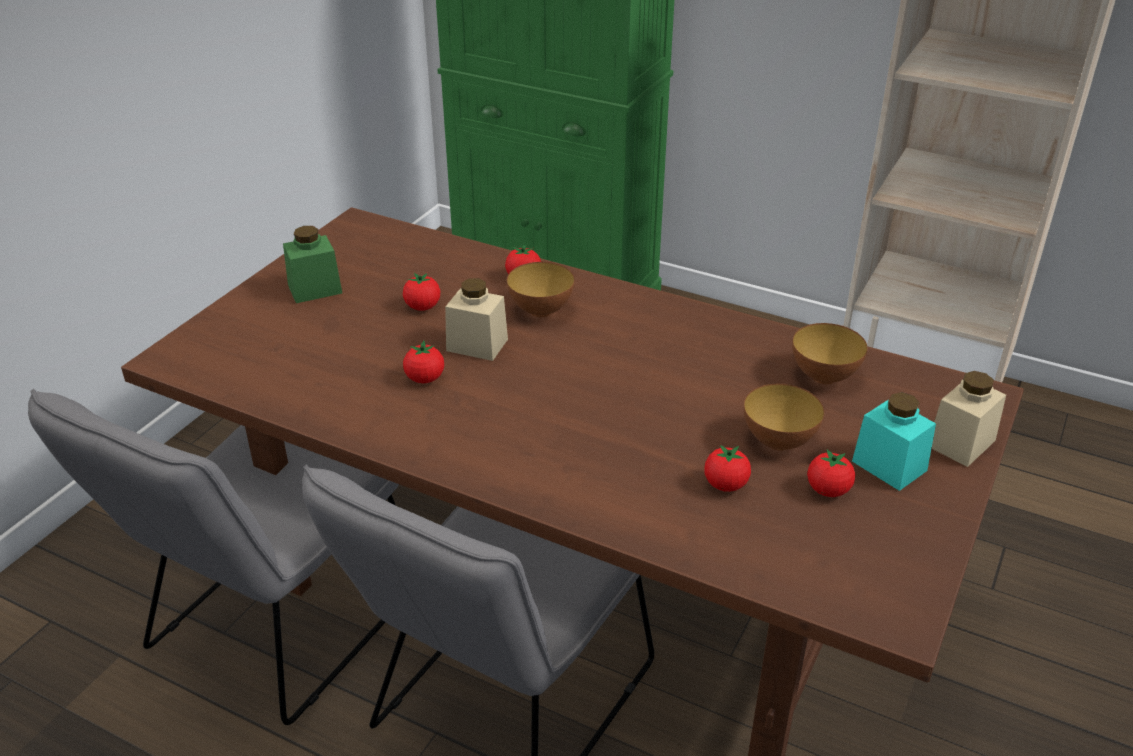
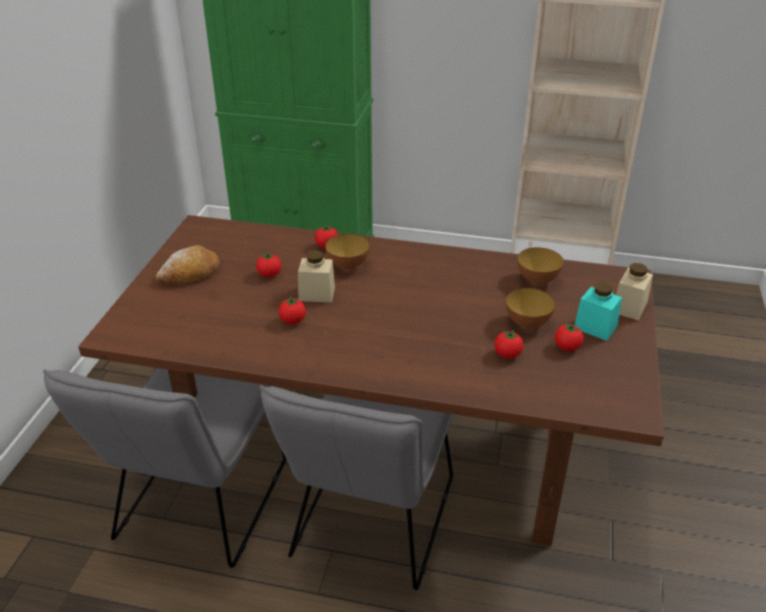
camera: 15 degrees left, 0 degrees up
green jar [283,226,342,303] -> bread [156,245,219,284]

